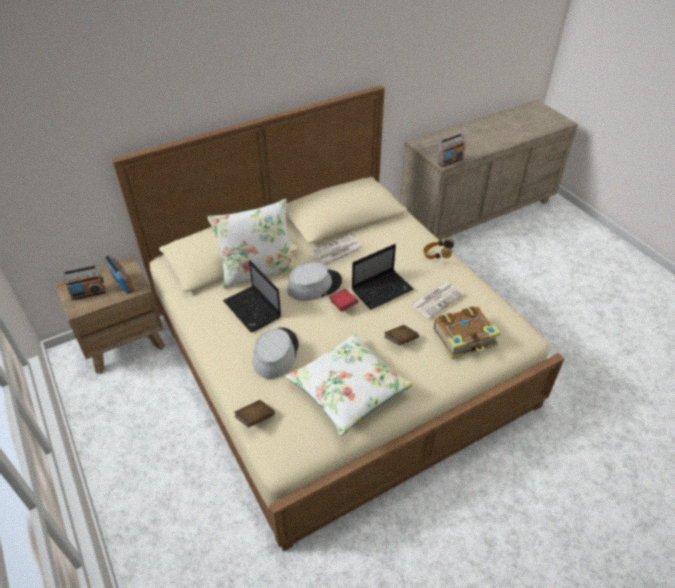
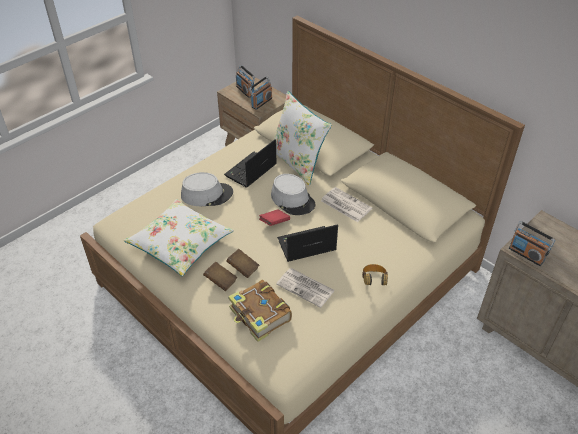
camera: 75 degrees right, 0 degrees up
brown book [234,400,275,428] -> brown book moved to [203,262,237,291]
laptop [352,244,413,310] -> laptop turned 120 degrees clockwise [277,225,338,262]

